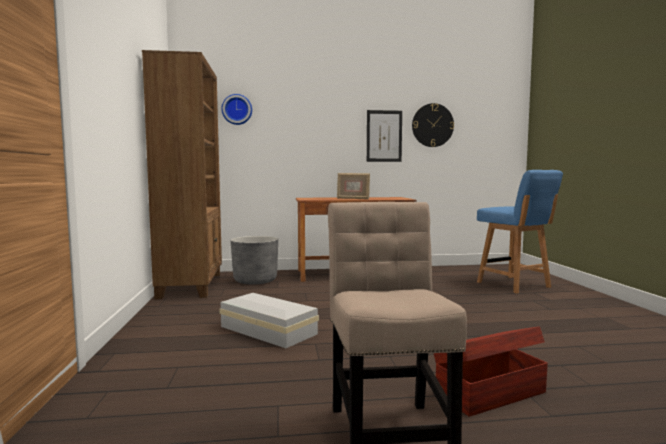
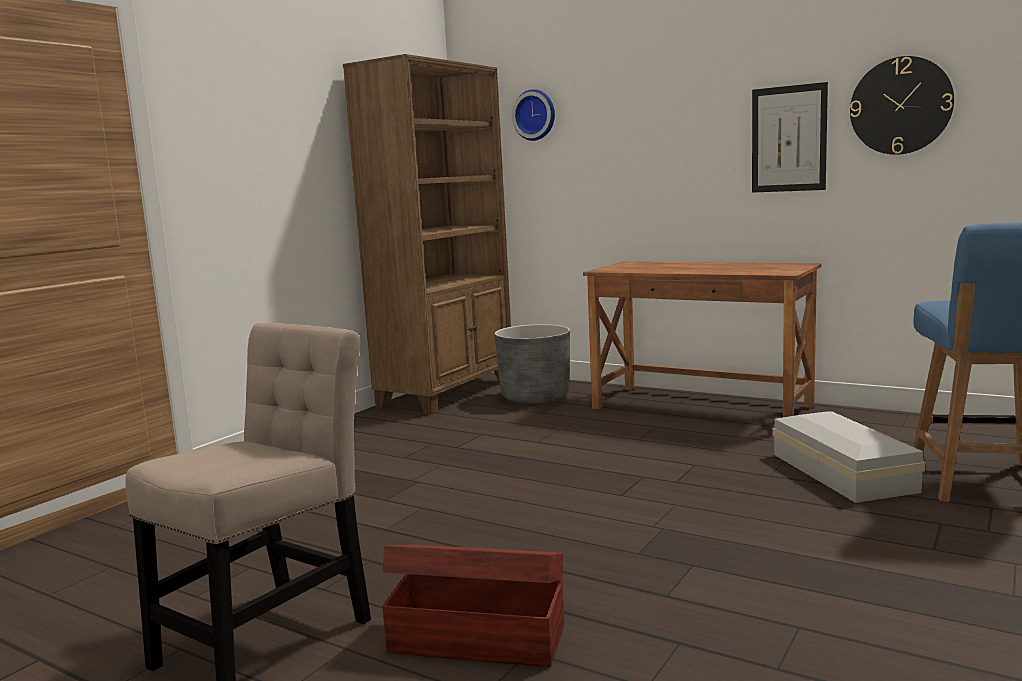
camera: 40 degrees right, 5 degrees up
white storage box [219,293,319,348] -> white storage box moved to [772,411,925,503]
picture frame [337,173,370,199] -> none

